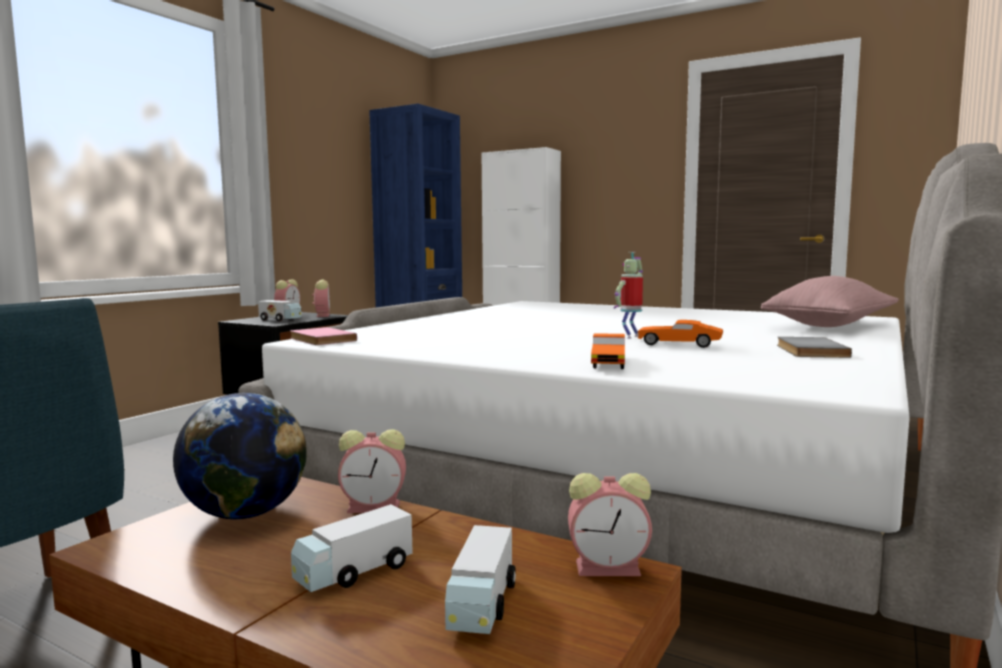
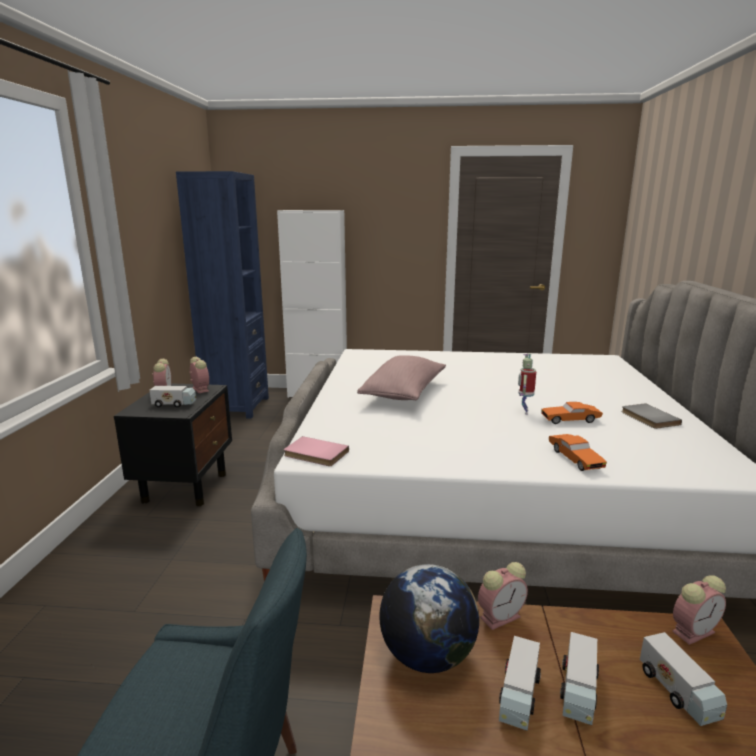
camera: 25 degrees left, 10 degrees up
pink pillow [761,276,899,327] -> pink pillow moved to [357,355,446,400]
none -> toy truck [499,636,541,731]

